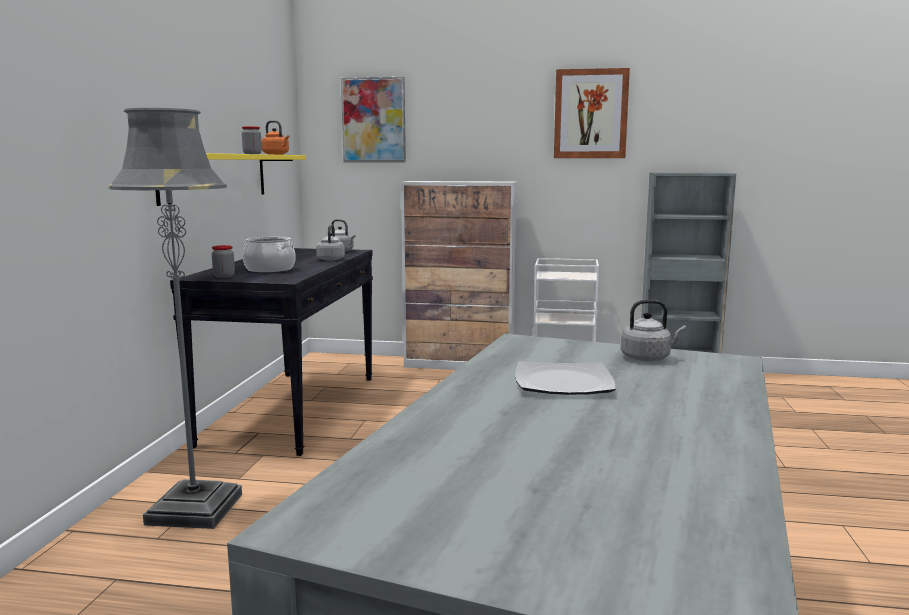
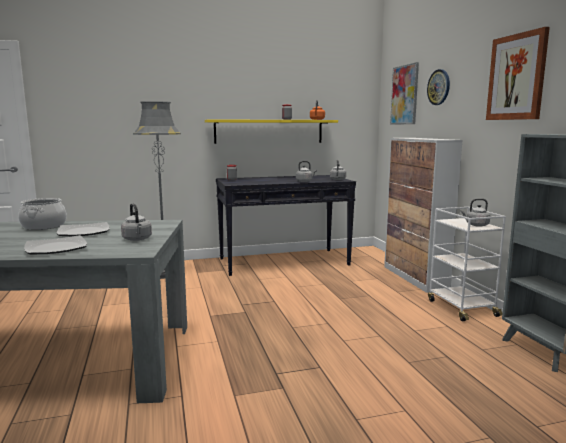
camera: 65 degrees right, 0 degrees up
cooking pot [243,237,296,273] -> cooking pot moved to [18,198,67,230]
none -> plate [24,235,87,254]
none -> wall clock [427,69,450,105]
none -> grey kettle [461,199,490,227]

